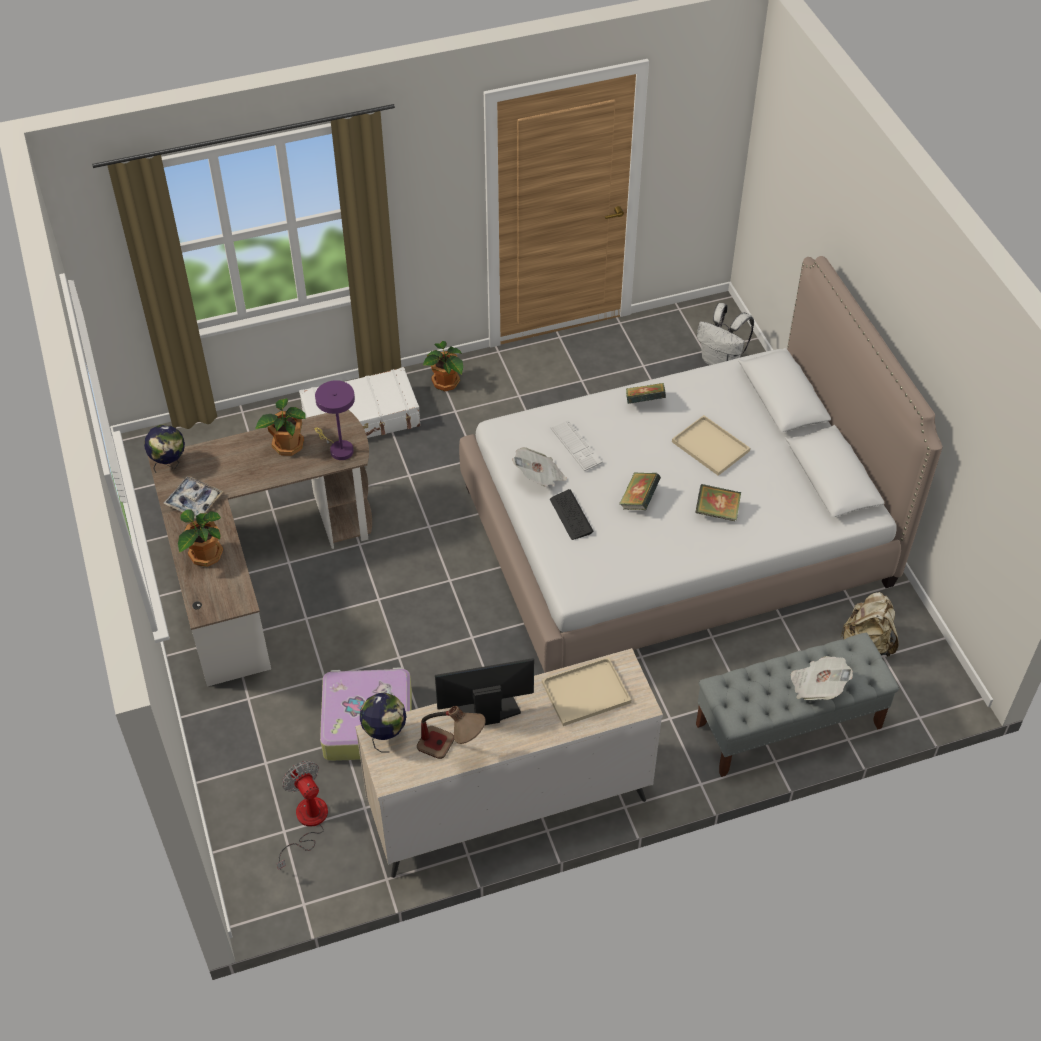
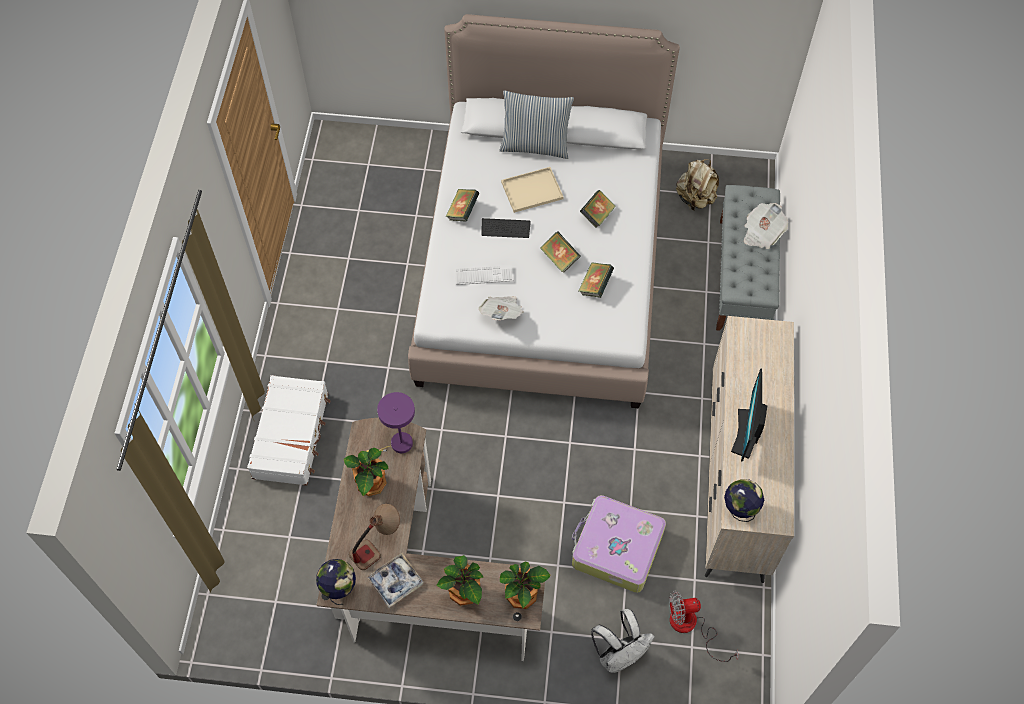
camera: 65 degrees left, 10 degrees up
table lamp [417,706,486,759] -> table lamp moved to [349,504,400,570]
potted plant [423,341,463,391] -> potted plant moved to [500,562,551,609]
beige tray [542,657,631,726] -> none
keyboard [550,489,593,540] -> keyboard moved to [481,218,531,238]
white backpack [697,303,754,365] -> white backpack moved to [591,609,655,673]
none -> pillow [499,91,574,159]
none -> book [579,262,614,298]

